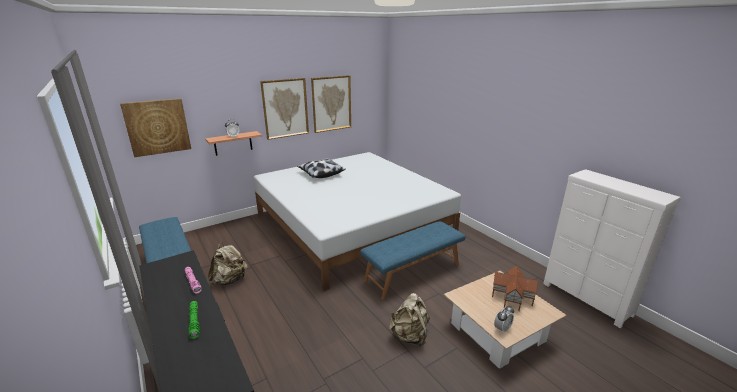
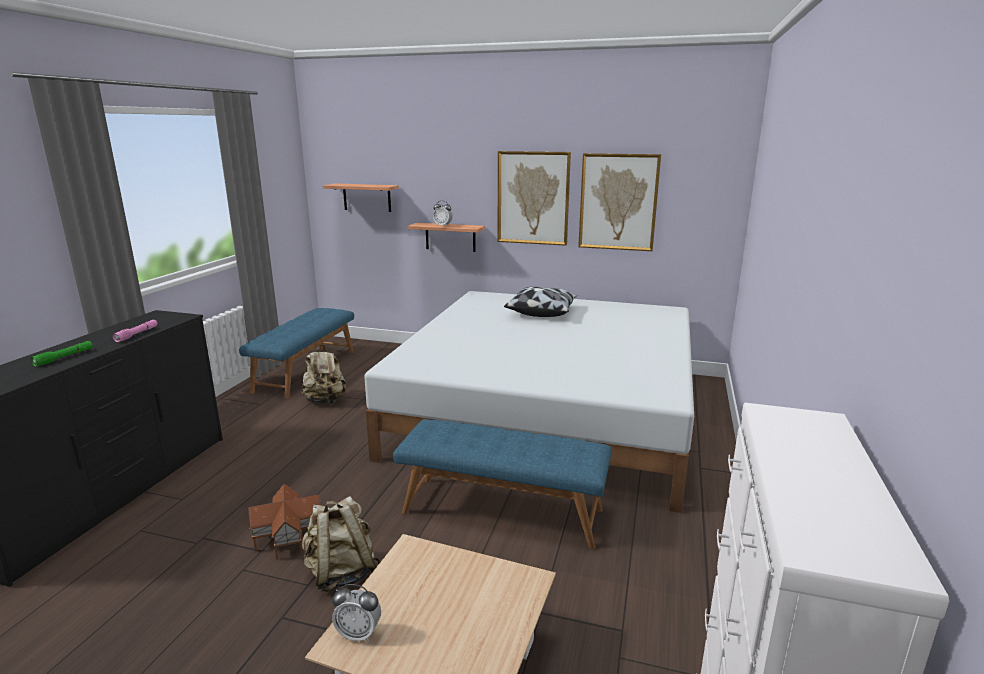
camera: 50 degrees right, 5 degrees down
picture [120,98,191,157] -> shelf [323,183,399,212]
toy house [492,266,538,311] -> toy house moved to [248,484,320,560]

